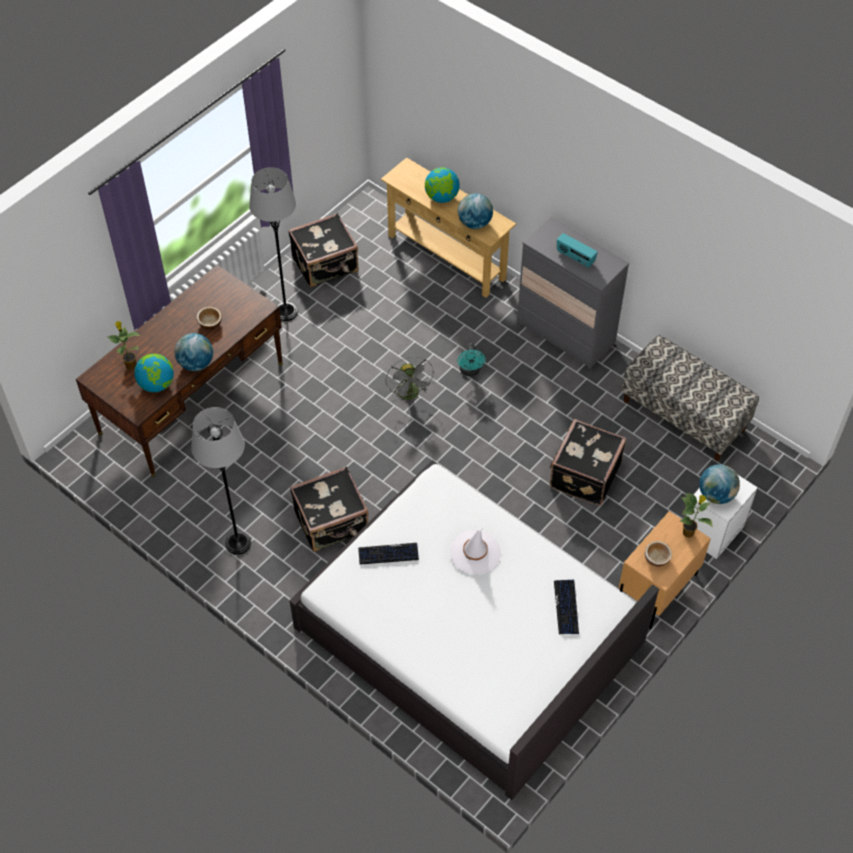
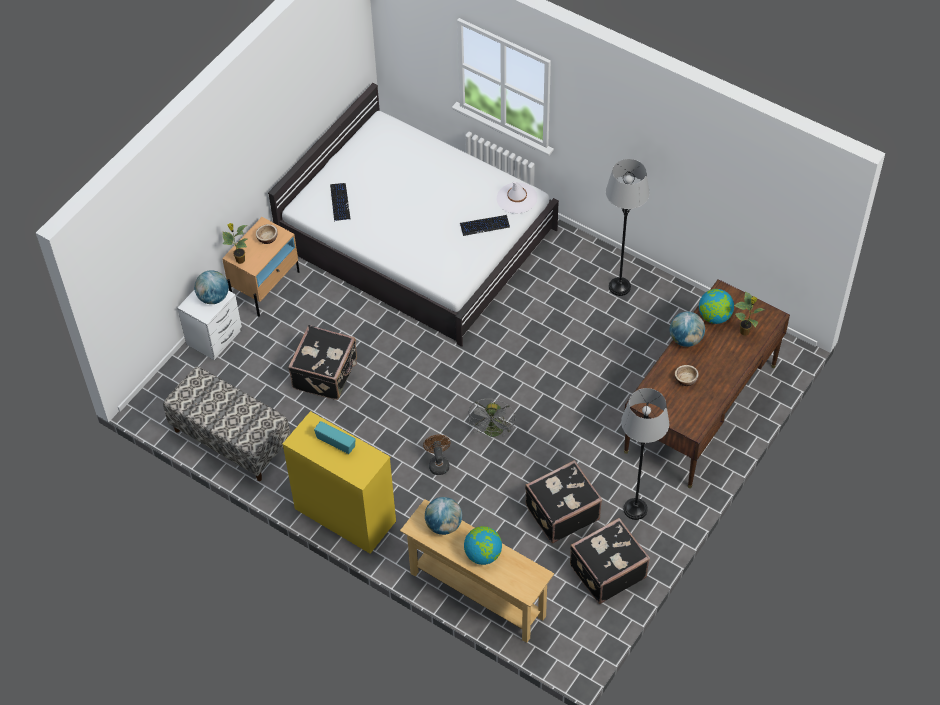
camera: 175 degrees right, 0 degrees up
black suitcase [290,466,369,552] -> black suitcase moved to [525,460,602,543]
grey fan [385,357,434,403] -> grey fan turned 150 degrees counterclockwise [468,399,516,437]
white hat [450,528,501,575] -> white hat moved to [497,181,538,213]
turquoise fan [457,343,486,376] -> brown fan [423,435,451,475]
grey dresser [517,217,629,369] -> yellow dresser [282,411,396,554]

